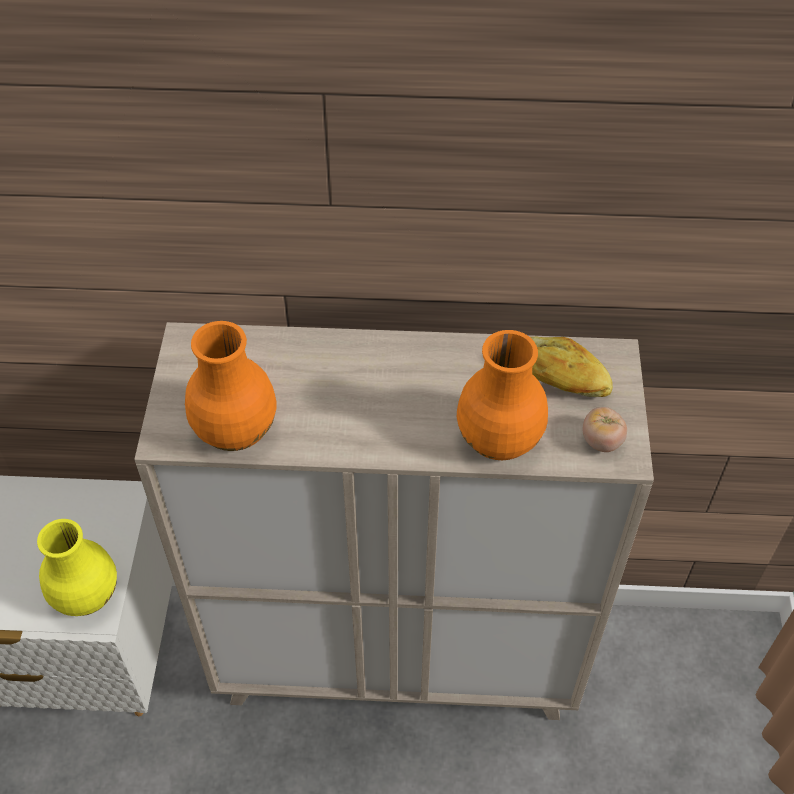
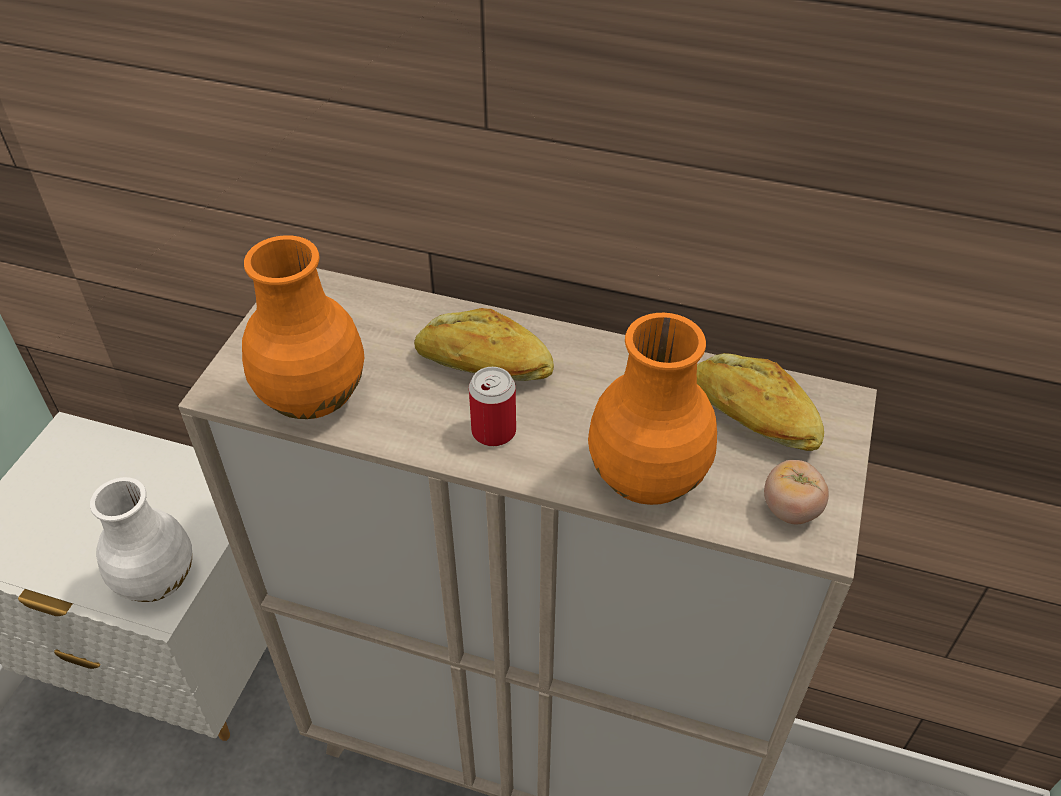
camera: 15 degrees right, 5 degrees down
yellow vase [37,519,117,616] -> white vase [90,477,192,602]
none -> bread [414,308,554,381]
none -> can [469,367,516,446]

